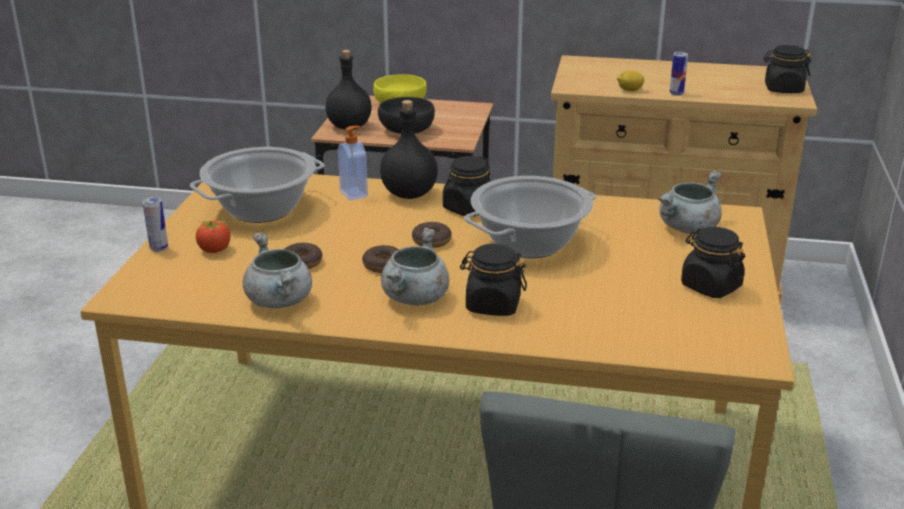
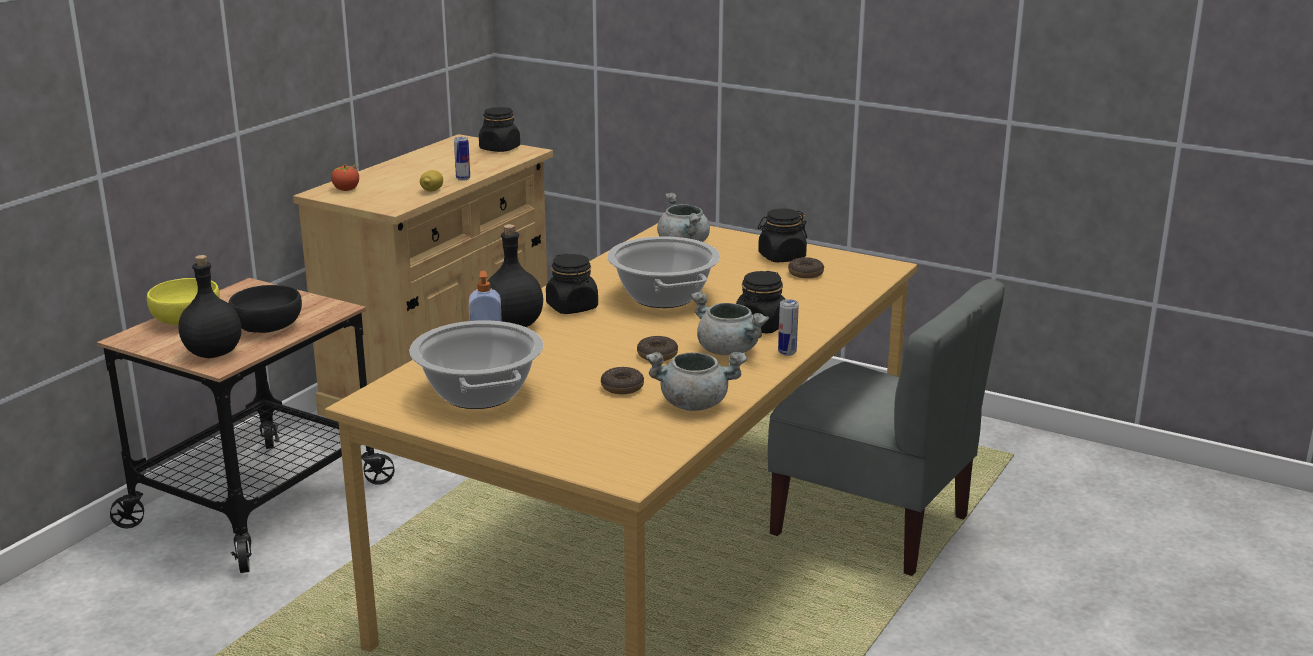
camera: 70 degrees left, 5 degrees down
can [143,197,168,252] -> can moved to [778,299,799,356]
tomato [196,220,230,253] -> tomato moved to [331,162,360,191]
donut [412,222,452,248] -> donut moved to [788,257,824,278]

